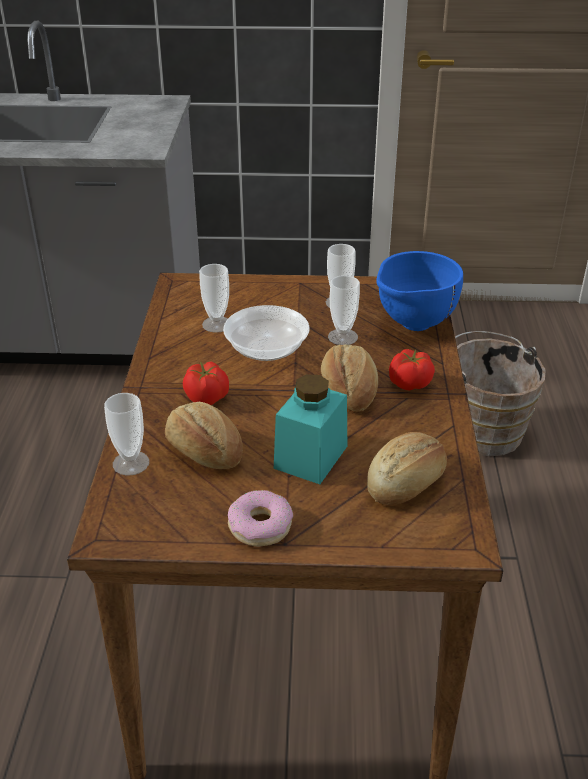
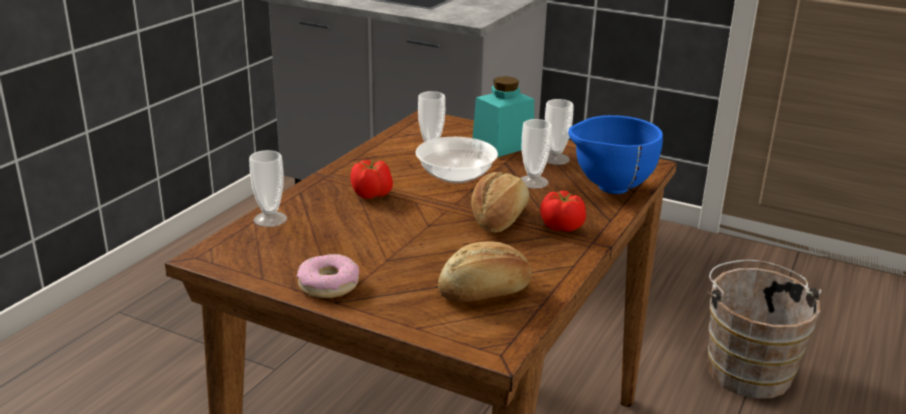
camera: 25 degrees right, 10 degrees down
bread [165,402,243,469] -> none
turquoise jar [274,374,347,484] -> turquoise jar moved to [473,76,534,157]

